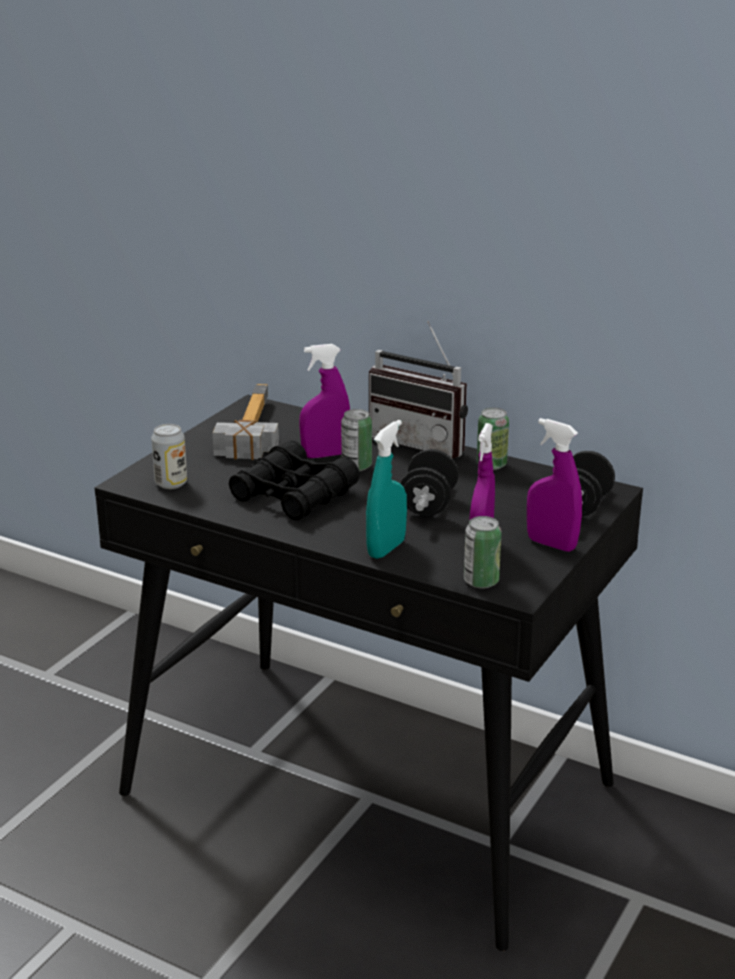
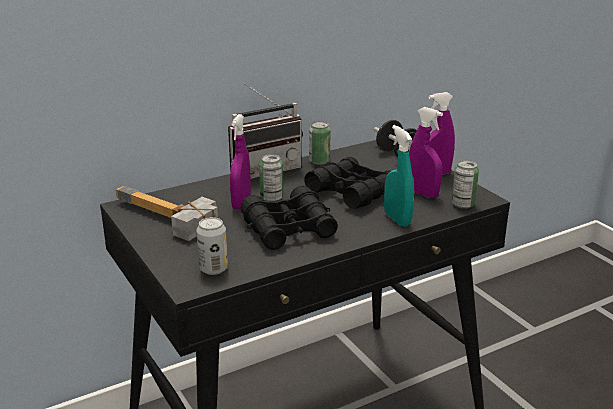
camera: 60 degrees left, 0 degrees up
black dumbbell [400,449,458,516] -> black binoculars [304,157,391,209]

